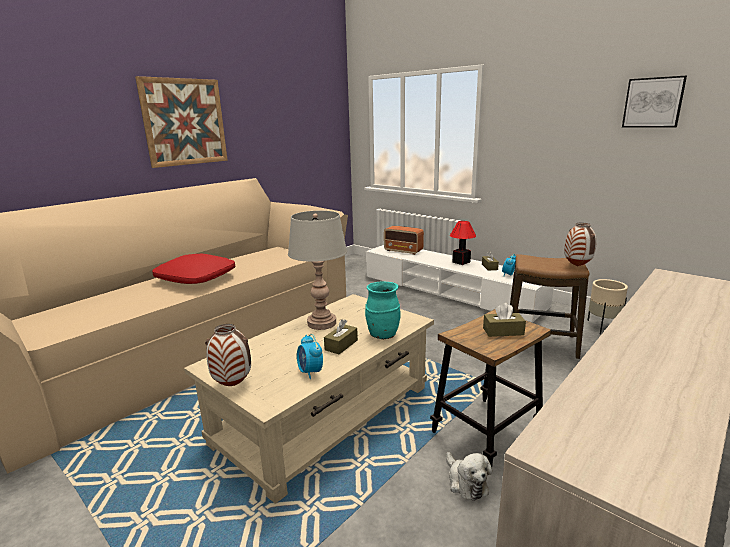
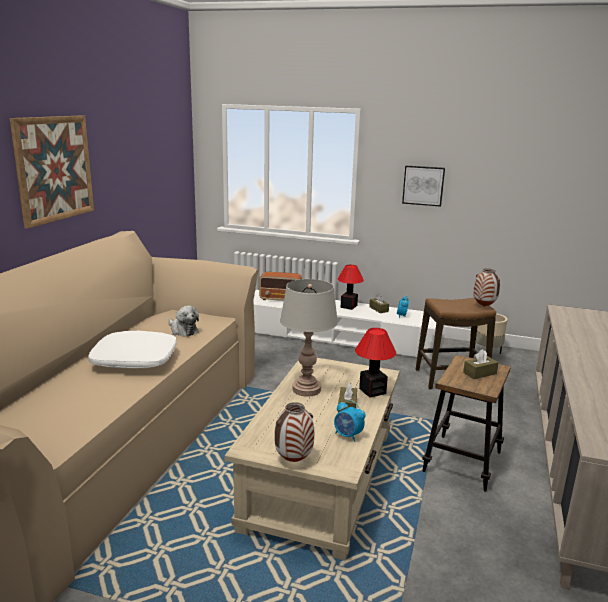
camera: 25 degrees left, 0 degrees up
red pillow [152,254,235,284] -> white pillow [88,331,177,368]
turquoise vase [365,281,400,339] -> table lamp [355,328,396,398]
plush toy [446,452,492,501] -> plush toy moved to [168,305,199,337]
picture [622,76,687,128] -> picture moved to [402,166,445,207]

